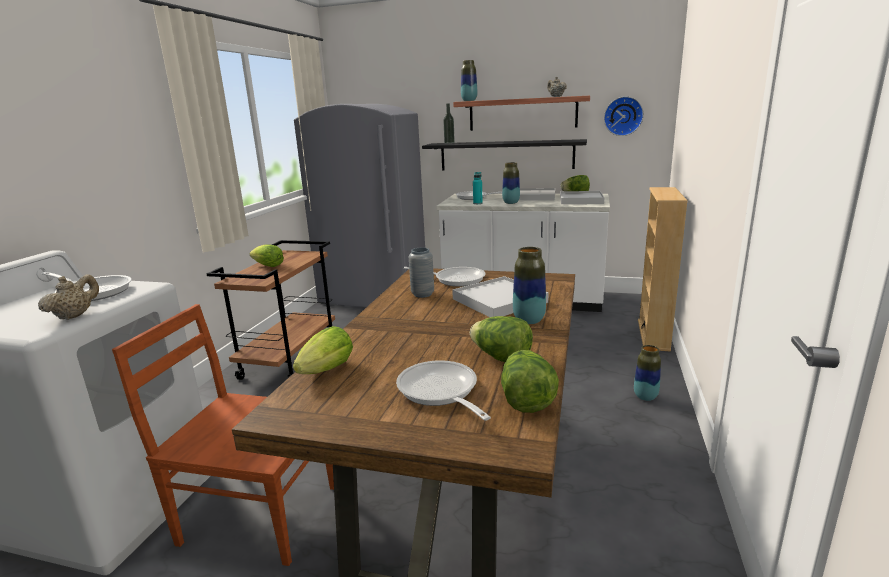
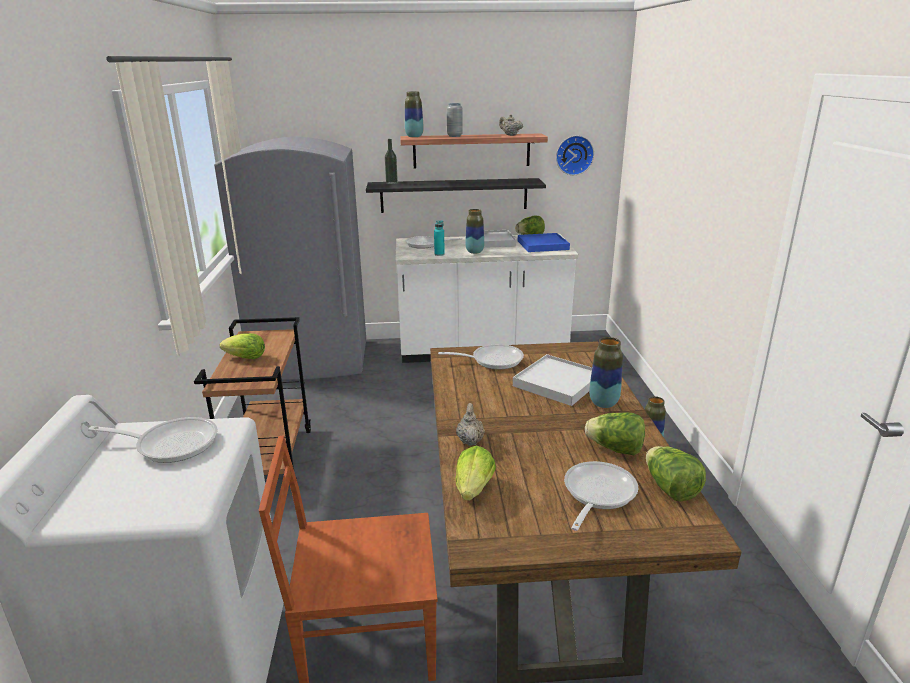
camera: 20 degrees left, 5 degrees up
beige teapot [38,274,99,320] -> beige teapot moved to [456,403,485,446]
frying pan [396,360,491,421] -> frying pan turned 75 degrees clockwise [564,461,638,531]
grey vase [409,248,434,298] -> grey vase moved to [447,103,463,137]
white tray [560,191,604,204] -> blue tray [518,233,570,252]
beige bookcase [638,187,688,351] -> none

